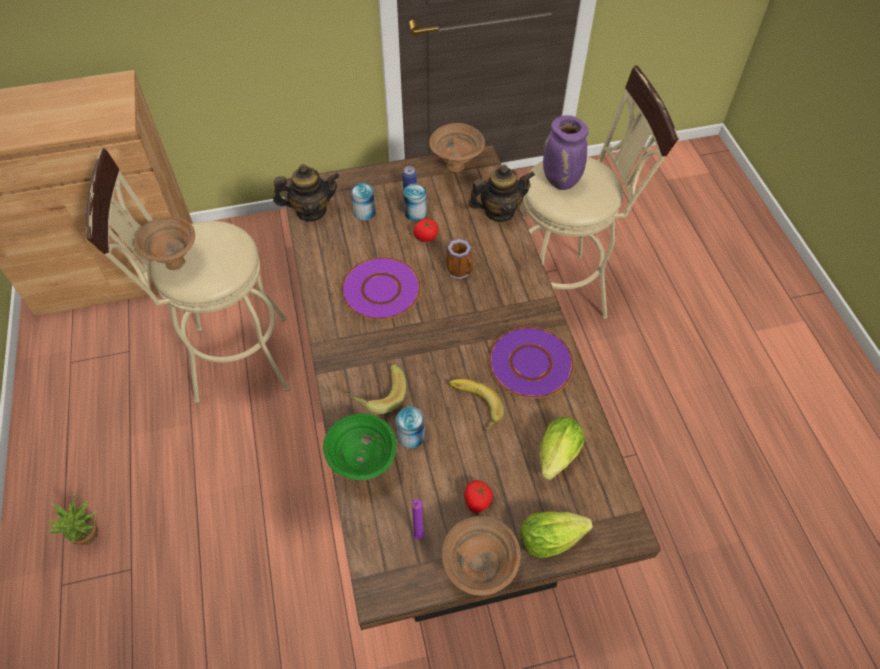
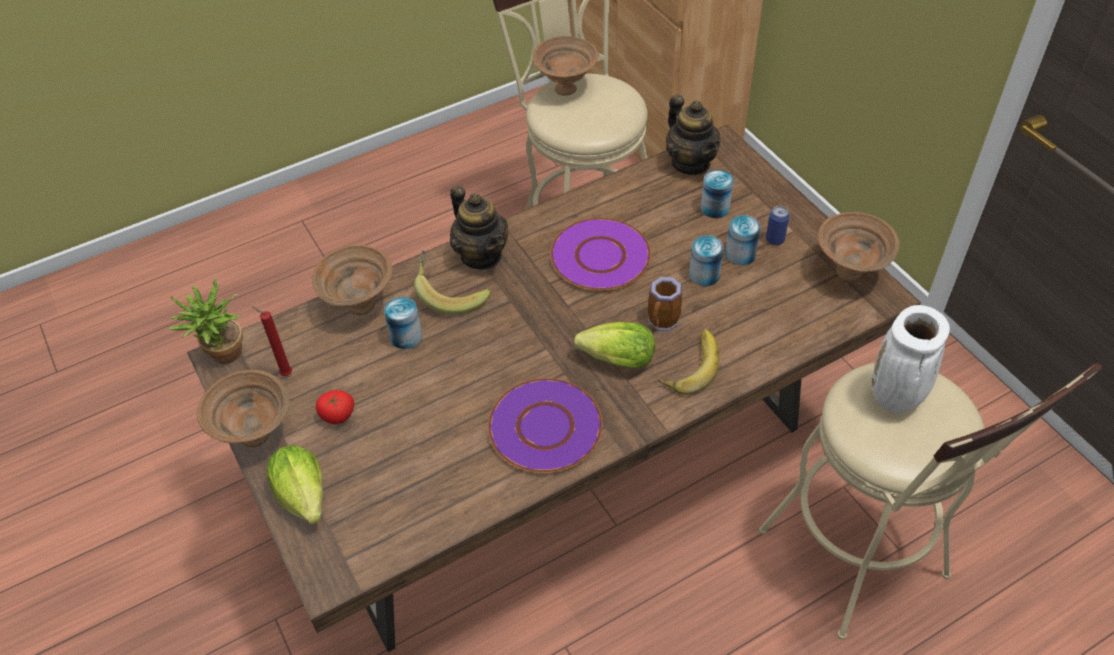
camera: 75 degrees right, 5 degrees down
potted plant [48,492,97,545] -> potted plant moved to [169,277,243,364]
green bowl [323,413,397,480] -> brown bowl [312,245,392,315]
purple candle [411,499,425,540] -> red candle [252,306,292,376]
tomato [413,219,438,242] -> can [689,235,724,286]
banana [449,379,504,431] -> banana moved to [658,329,719,395]
teapot [468,165,535,222] -> teapot moved to [450,186,508,269]
lettuce [540,417,585,480] -> lettuce moved to [574,322,655,368]
purple vase [543,115,588,190] -> white vase [872,305,950,413]

